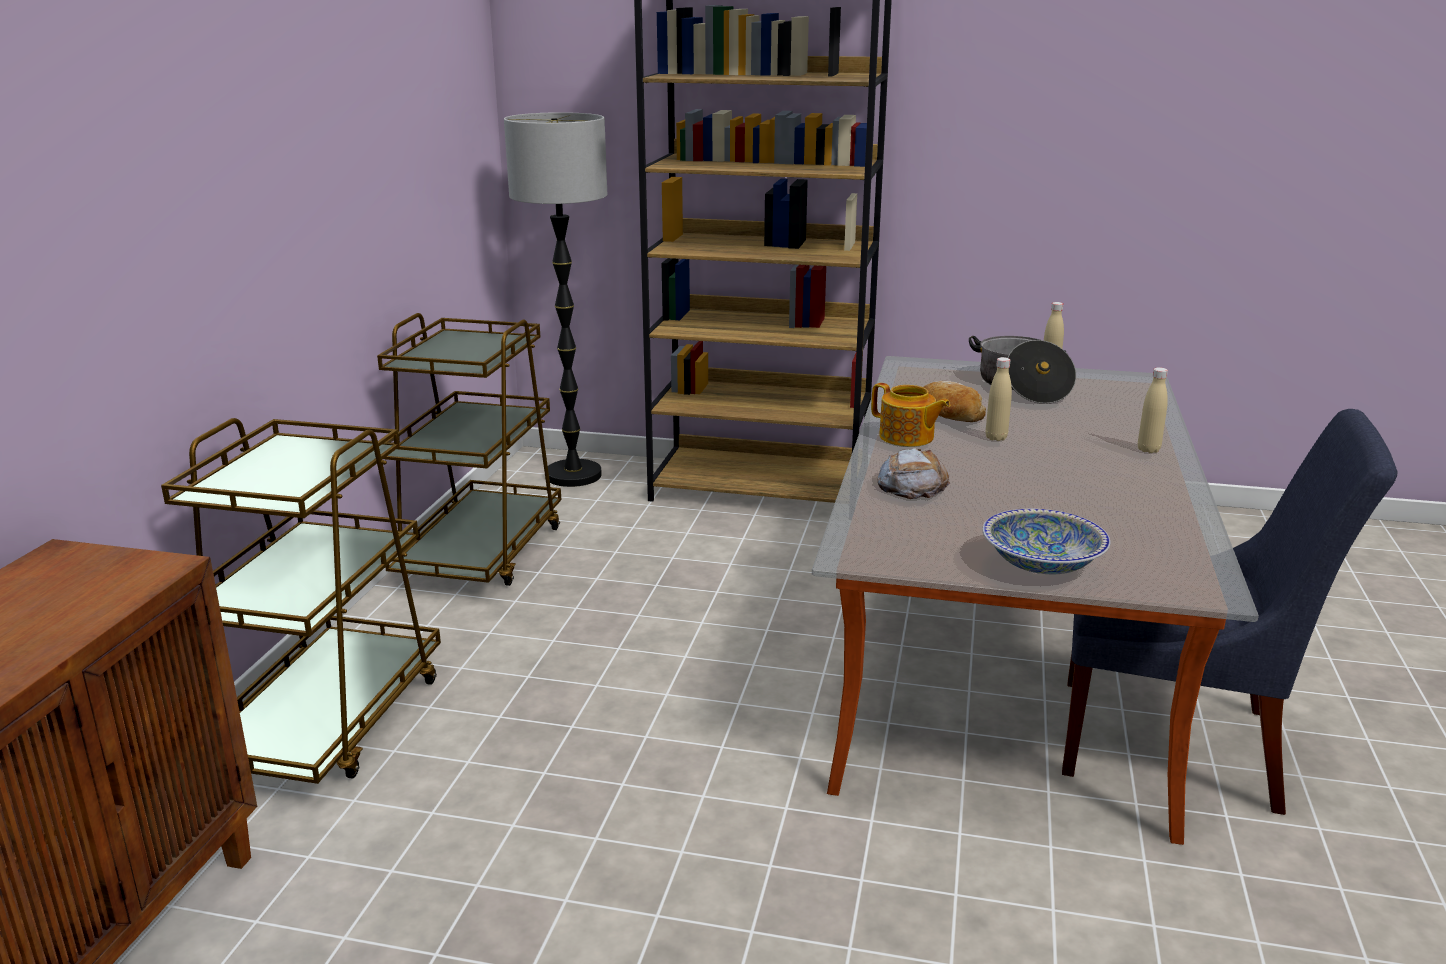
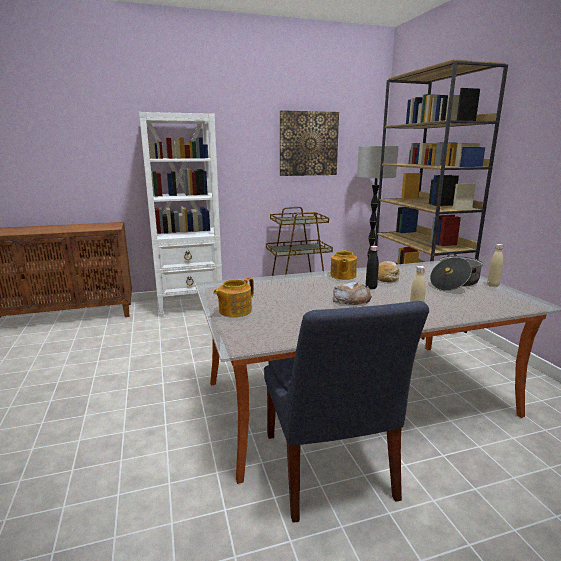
camera: 60 degrees right, 5 degrees down
brown cart [161,418,441,784] -> white bookcase [139,112,222,317]
bread [878,448,951,499] -> bread moved to [333,281,372,305]
bowl [982,509,1110,574] -> teapot [213,277,254,317]
beige bottle [986,357,1012,441] -> black bottle [366,246,379,289]
none -> picture [280,110,339,176]

